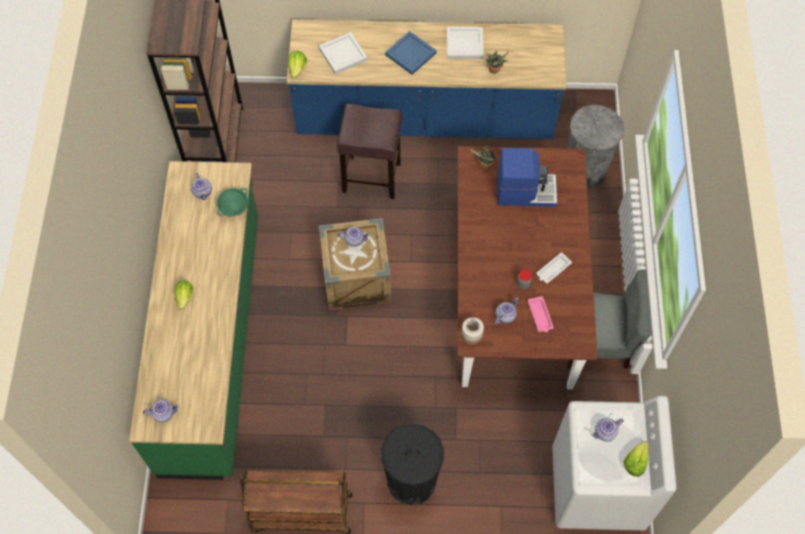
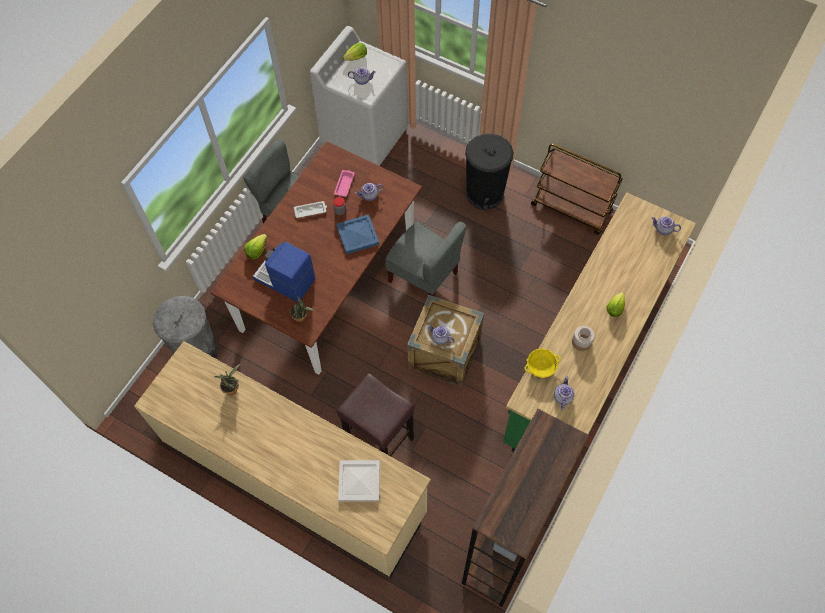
camera: 150 degrees left, 0 degrees up
green bowl [216,188,249,217] -> yellow bowl [524,349,561,378]
blue counter [287,20,566,139] -> beige counter [134,341,431,578]
lettuce [288,50,307,79] -> lettuce moved to [244,234,267,259]
blue tray [385,31,436,75] -> blue tray moved to [336,214,380,254]
white tray [447,27,484,59] -> none
jar [461,317,484,345] -> jar moved to [572,326,595,351]
none -> grey chair [385,222,466,296]

